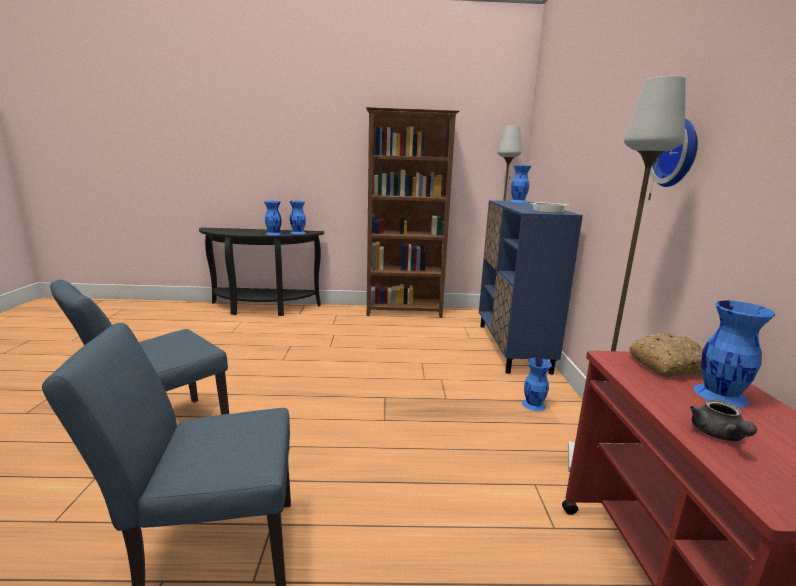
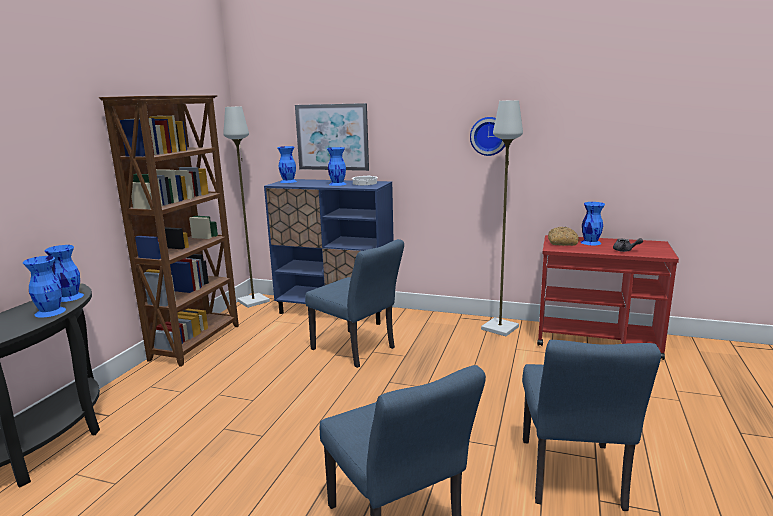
camera: 70 degrees left, 0 degrees up
blue vase [522,358,552,411] -> blue vase moved to [327,147,346,186]
none -> picture [295,103,369,171]
none -> blue chair [305,239,404,368]

